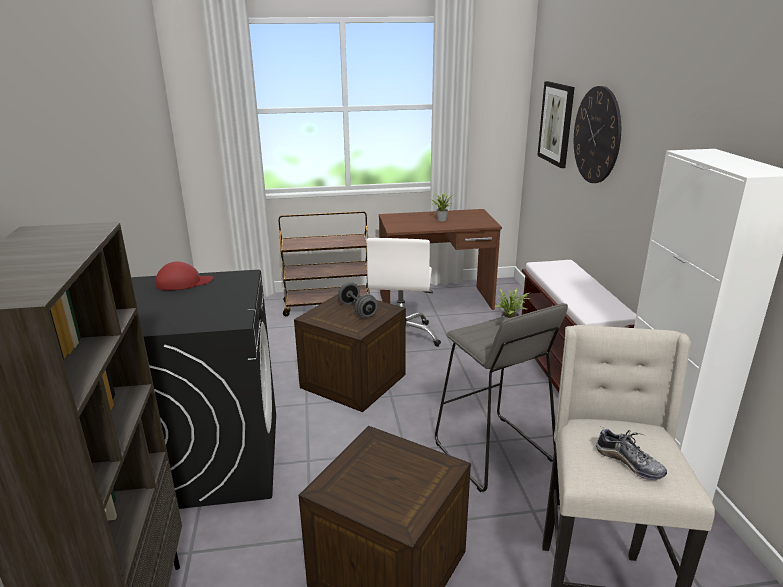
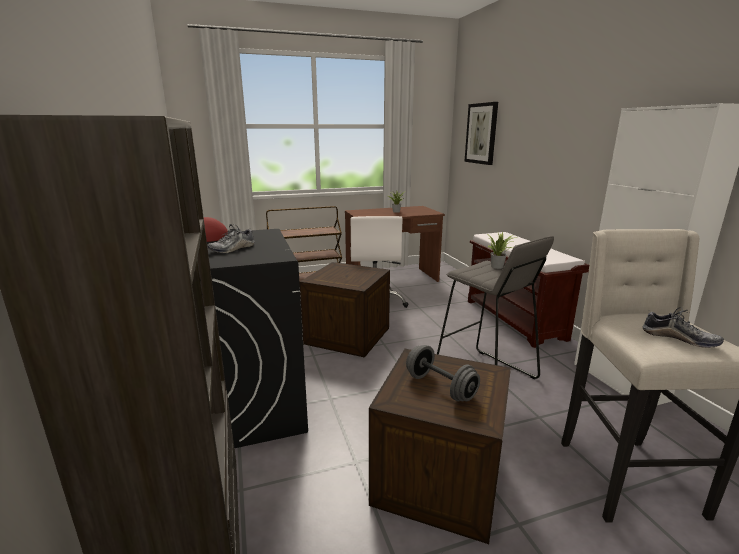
camera: 10 degrees left, 5 degrees down
grey dumbbell [338,282,377,318] -> grey dumbbell moved to [406,345,480,401]
wall clock [574,86,621,183] -> none
none -> shoe [207,224,255,253]

